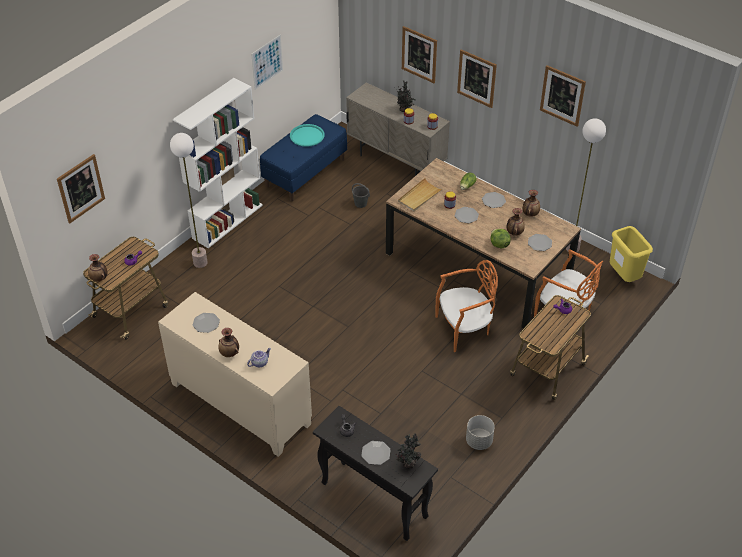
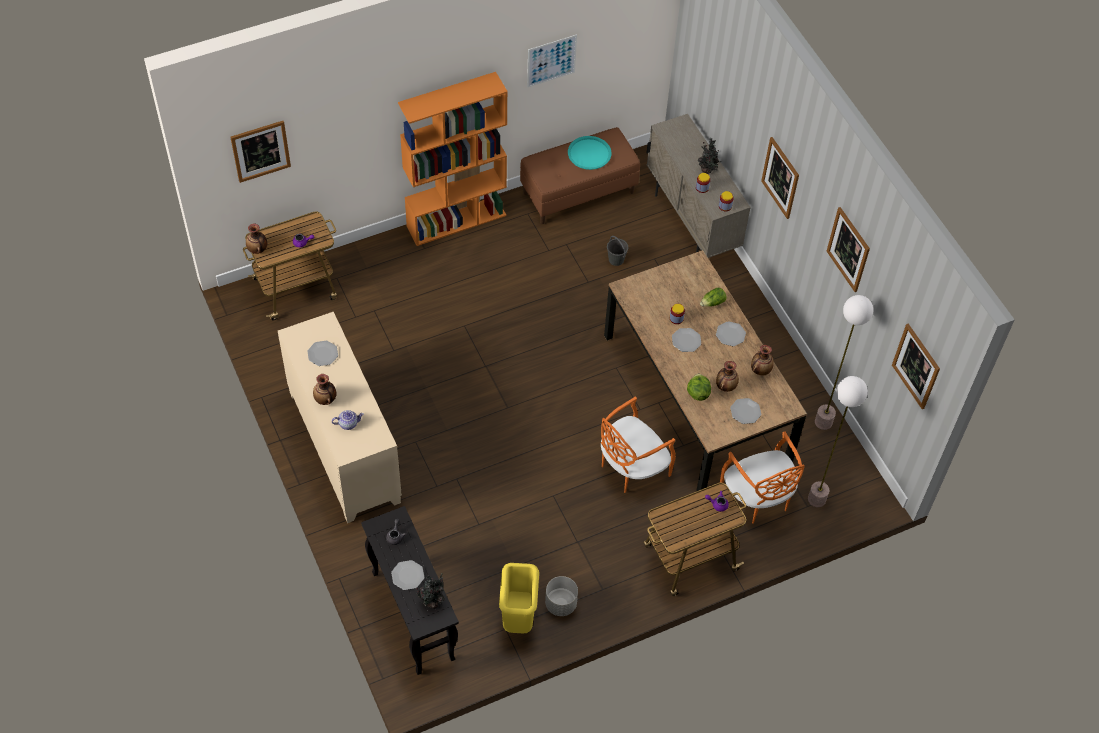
camera: 25 degrees right, 10 degrees up
floor lamp [170,133,208,268] -> floor lamp moved to [808,376,868,507]
white bookcase [173,78,263,248] -> orange bookcase [398,72,508,246]
blue bench [260,114,347,201] -> brown bench [520,127,640,224]
beige tray [398,178,443,211] -> none
picture [402,26,437,83] -> picture moved to [892,324,940,409]
orange chair [436,260,498,352] -> orange chair turned 135 degrees clockwise [601,397,676,493]
yellow trash can [610,226,653,282] -> yellow trash can moved to [499,563,539,633]

